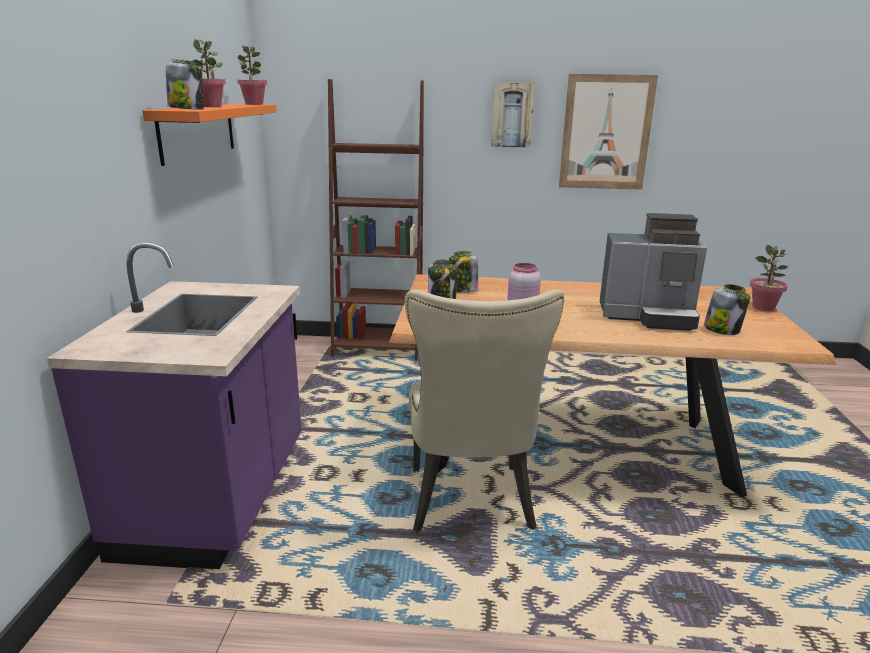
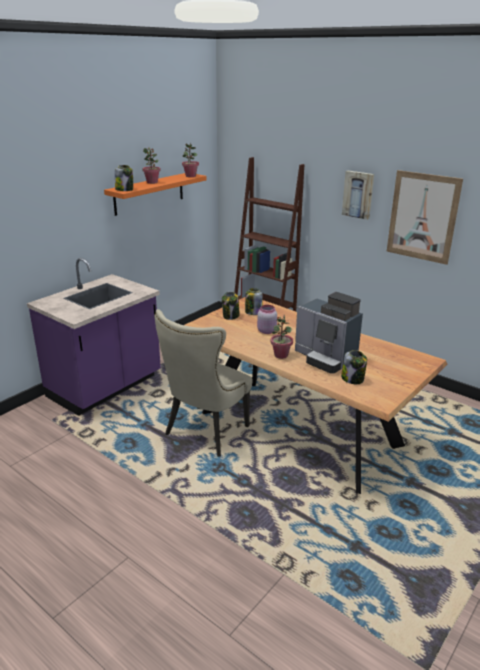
camera: 35 degrees right, 5 degrees up
potted plant [750,245,788,311] -> potted plant moved to [270,315,293,359]

